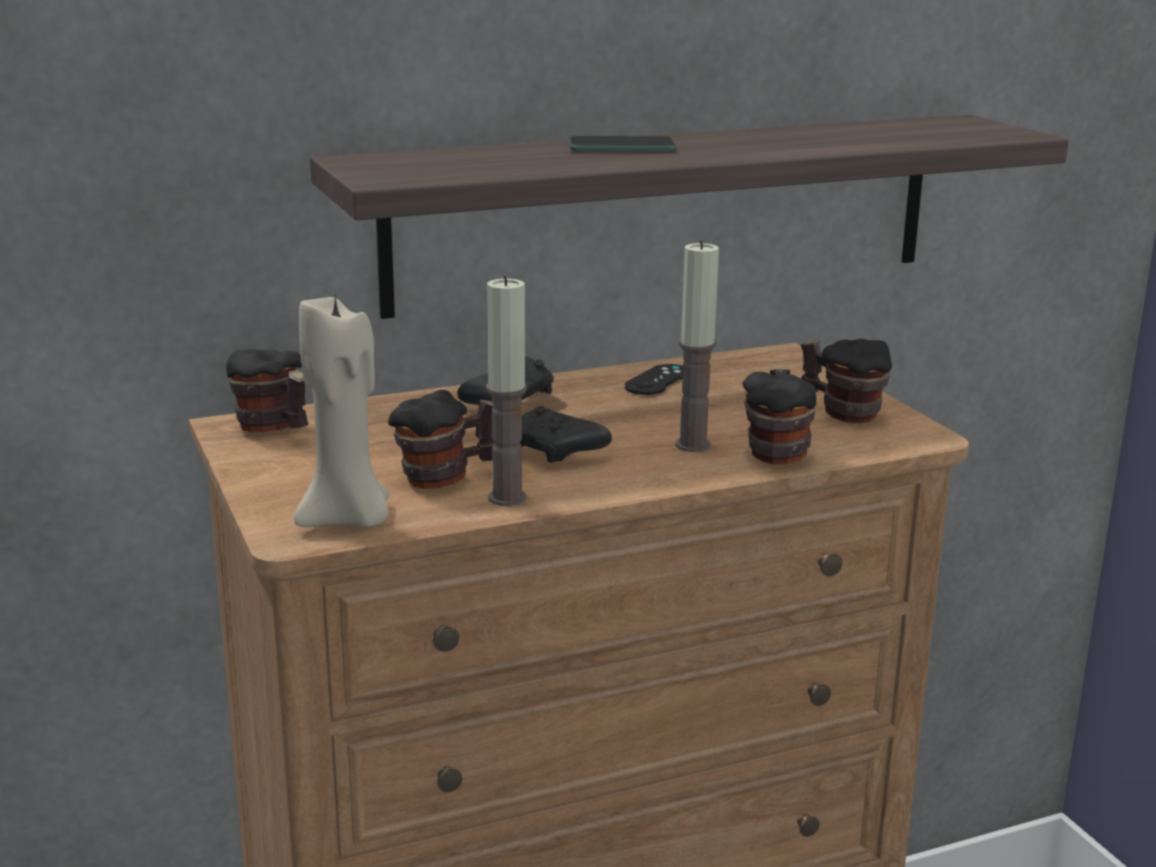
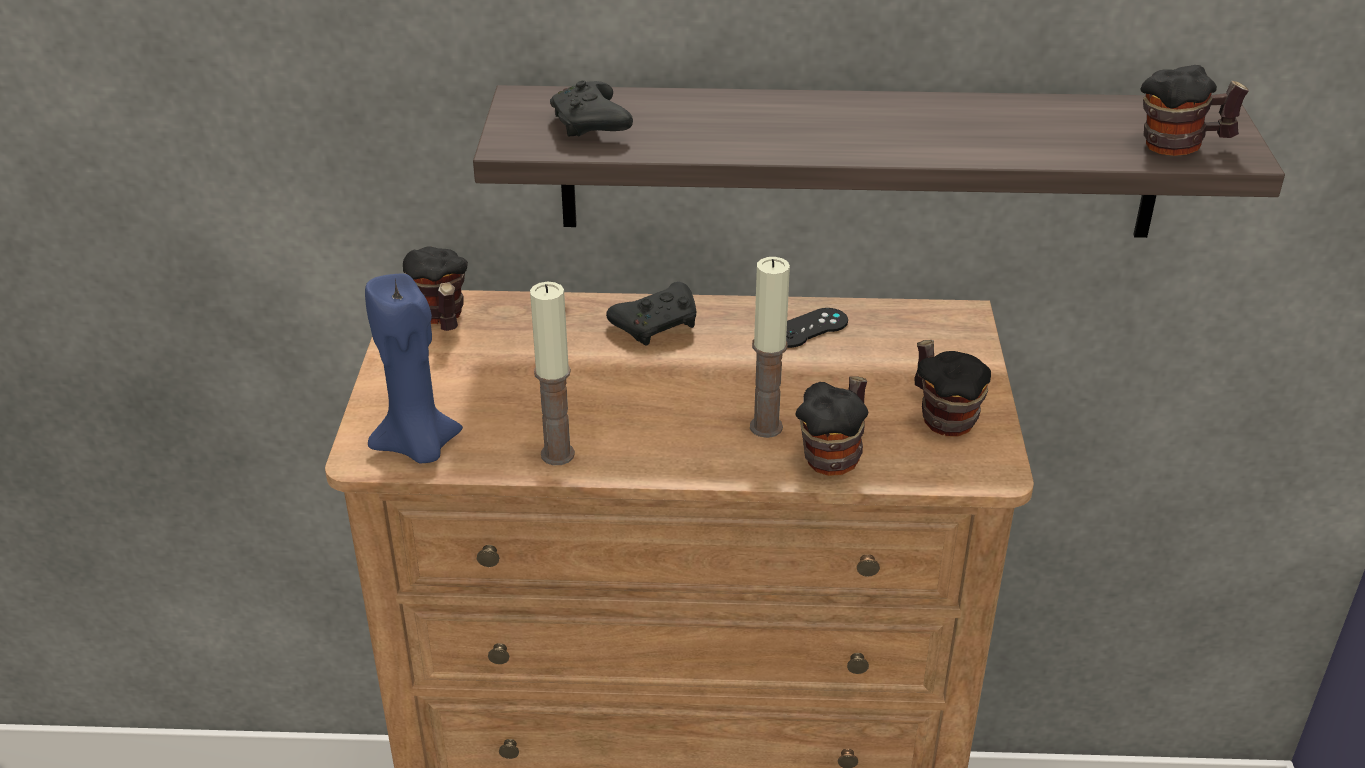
camera: 25 degrees right, 15 degrees up
beige candle [294,294,389,527] -> blue candle [365,273,463,464]
mug [388,390,494,489] -> mug moved to [1140,65,1249,156]
black game controller [520,406,612,463] -> black game controller moved to [550,80,633,136]
phone [568,136,676,151] -> none

